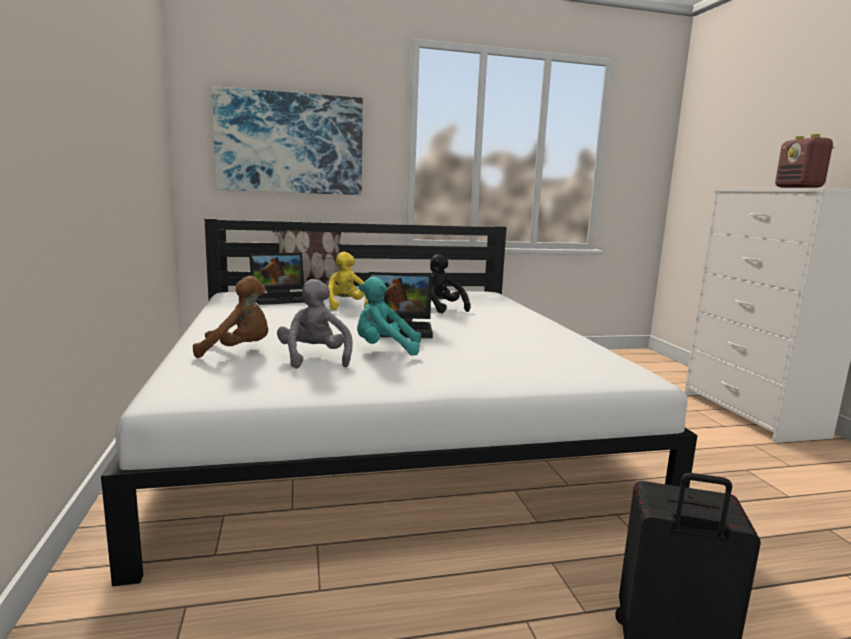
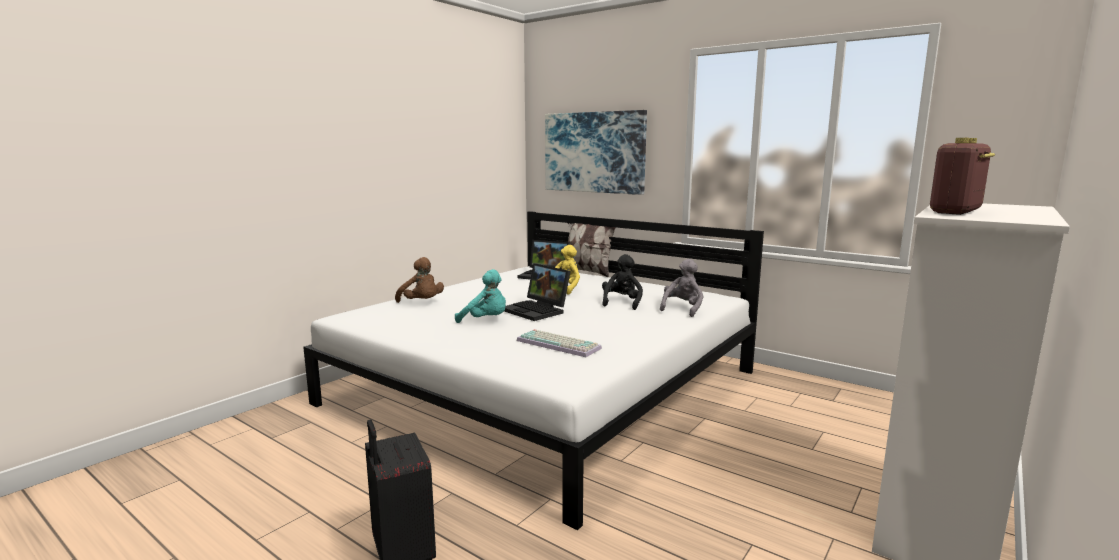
camera: 50 degrees right, 0 degrees up
grey plush toy [277,279,353,369] -> grey plush toy moved to [660,259,704,317]
turquoise plush toy [357,277,421,356] -> turquoise plush toy turned 150 degrees clockwise [455,269,506,323]
none -> keyboard [517,329,602,357]

